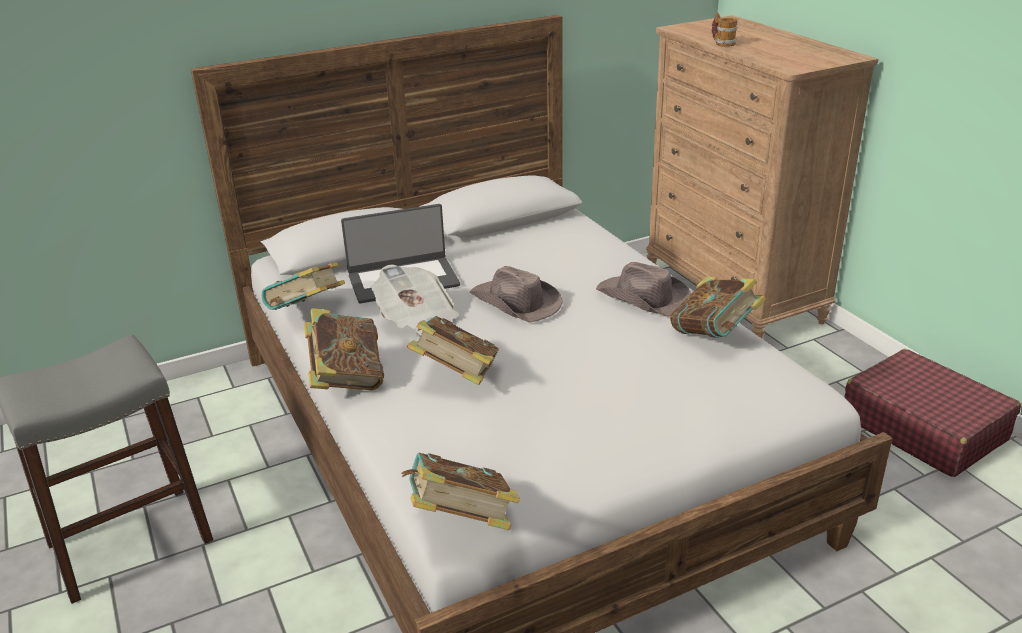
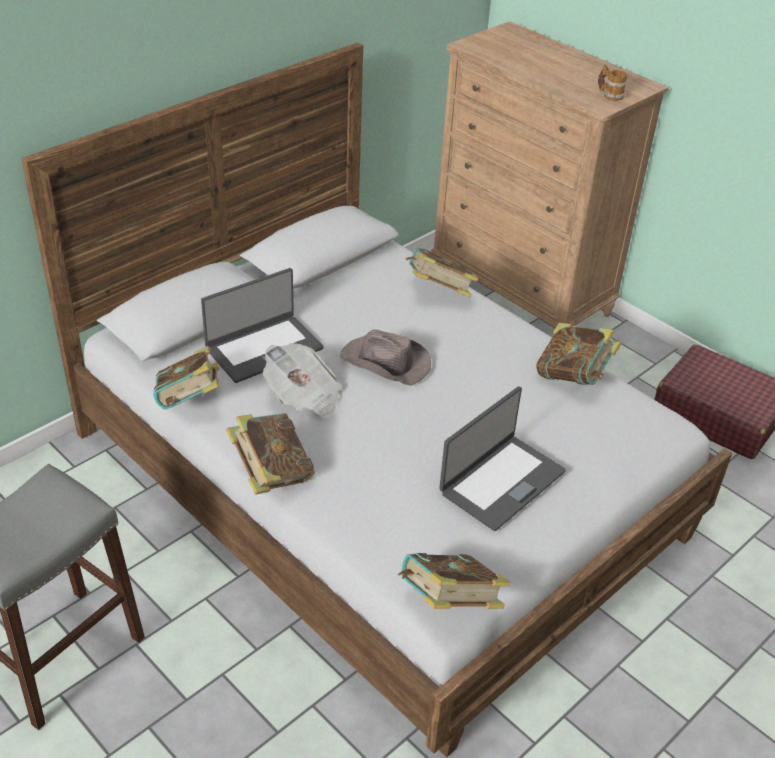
camera: 20 degrees left, 10 degrees up
book [407,316,499,385] -> book moved to [405,247,478,297]
brown hat [596,262,691,317] -> none
mug [712,13,737,47] -> mug moved to [598,65,628,101]
none -> laptop [439,387,566,531]

